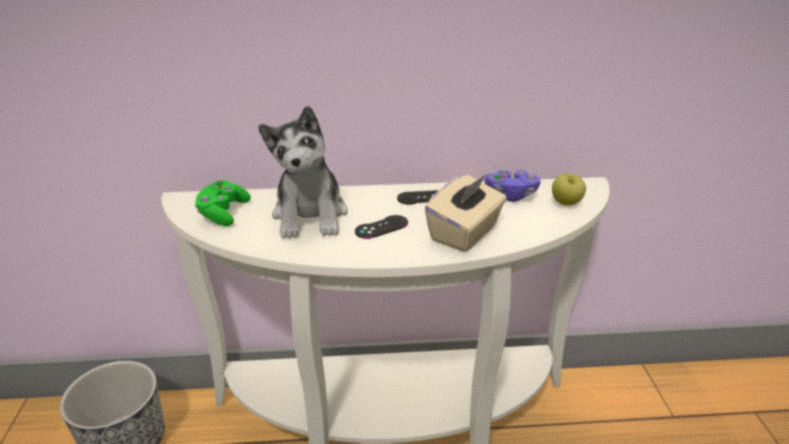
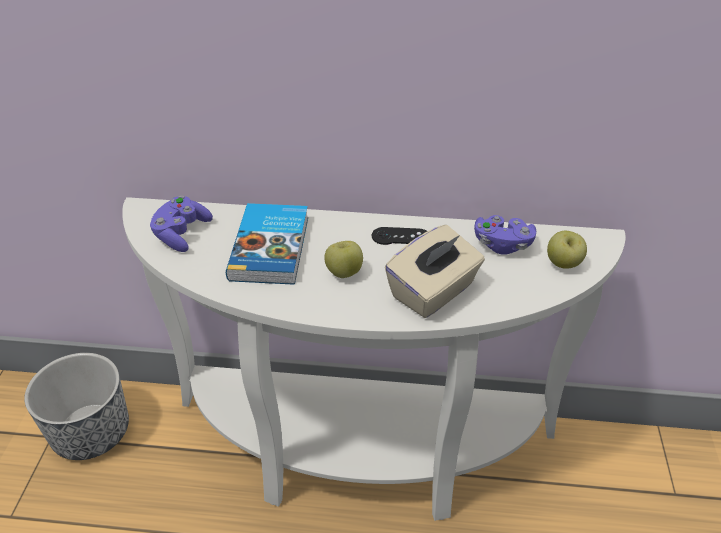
camera: 10 degrees right, 10 degrees up
green game controller [195,180,251,226] -> purple game controller [150,196,213,252]
plush toy [258,106,348,239] -> book [226,203,308,285]
black game controller [355,215,408,239] -> apple [324,241,363,278]

